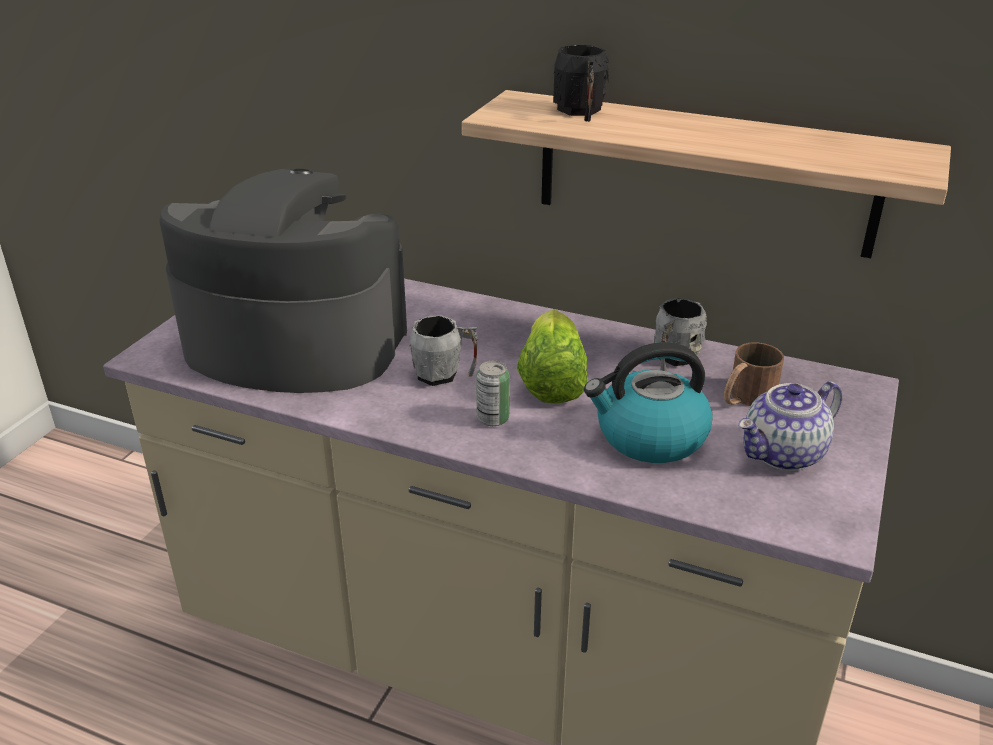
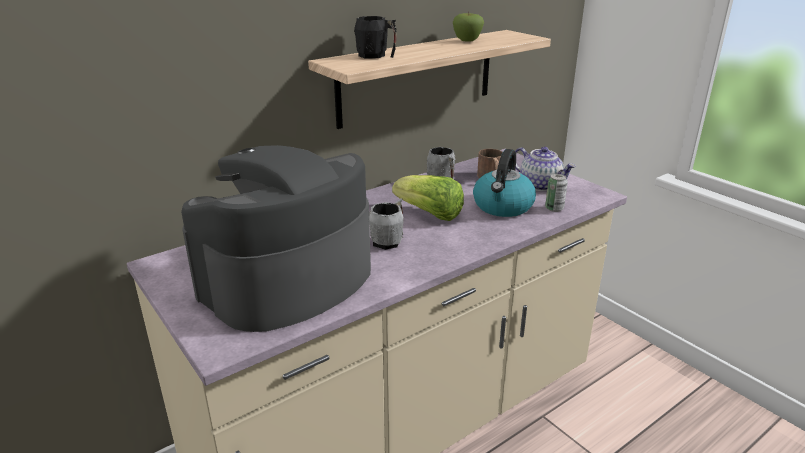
camera: 60 degrees left, 5 degrees down
can [476,361,510,426] -> can moved to [545,174,568,212]
teapot [738,381,842,471] -> teapot turned 45 degrees counterclockwise [515,147,576,191]
none -> apple [453,12,484,42]

